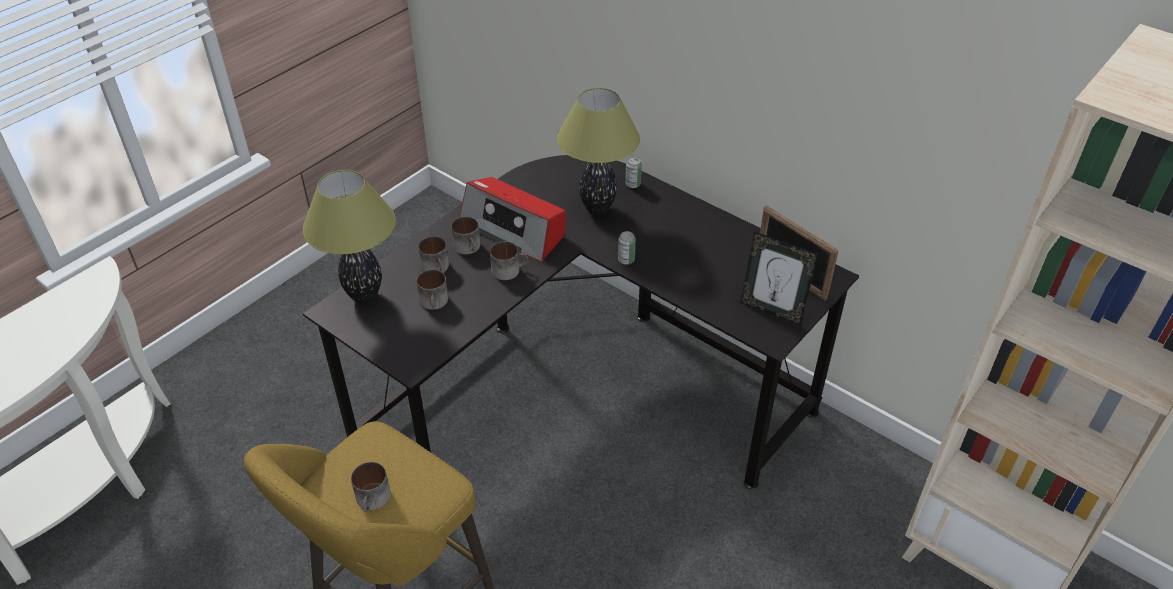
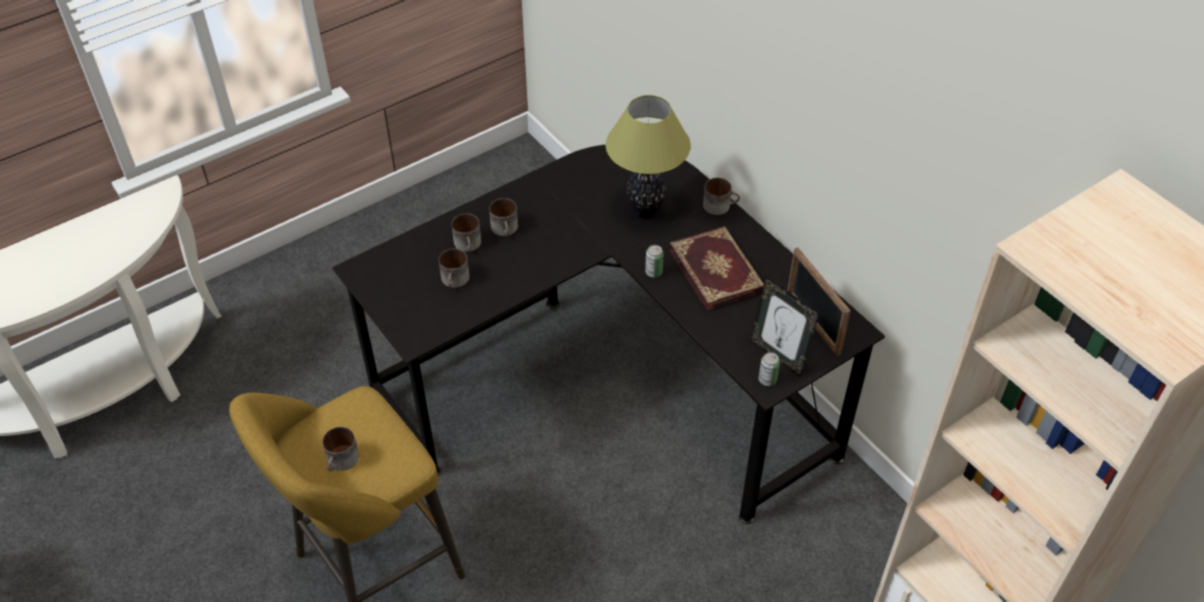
camera: 15 degrees right, 5 degrees up
table lamp [303,170,396,304] -> none
radio [459,177,566,262] -> none
mug [490,241,528,280] -> mug moved to [703,178,740,215]
can [625,157,642,188] -> can moved to [758,352,780,386]
none -> book [669,226,764,311]

